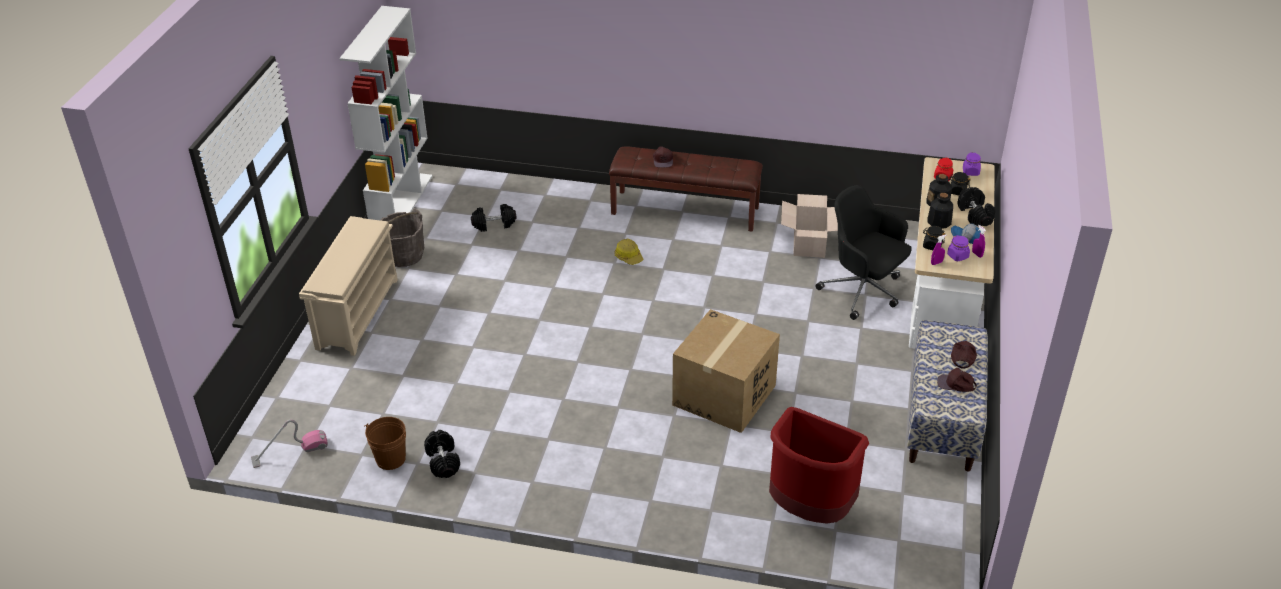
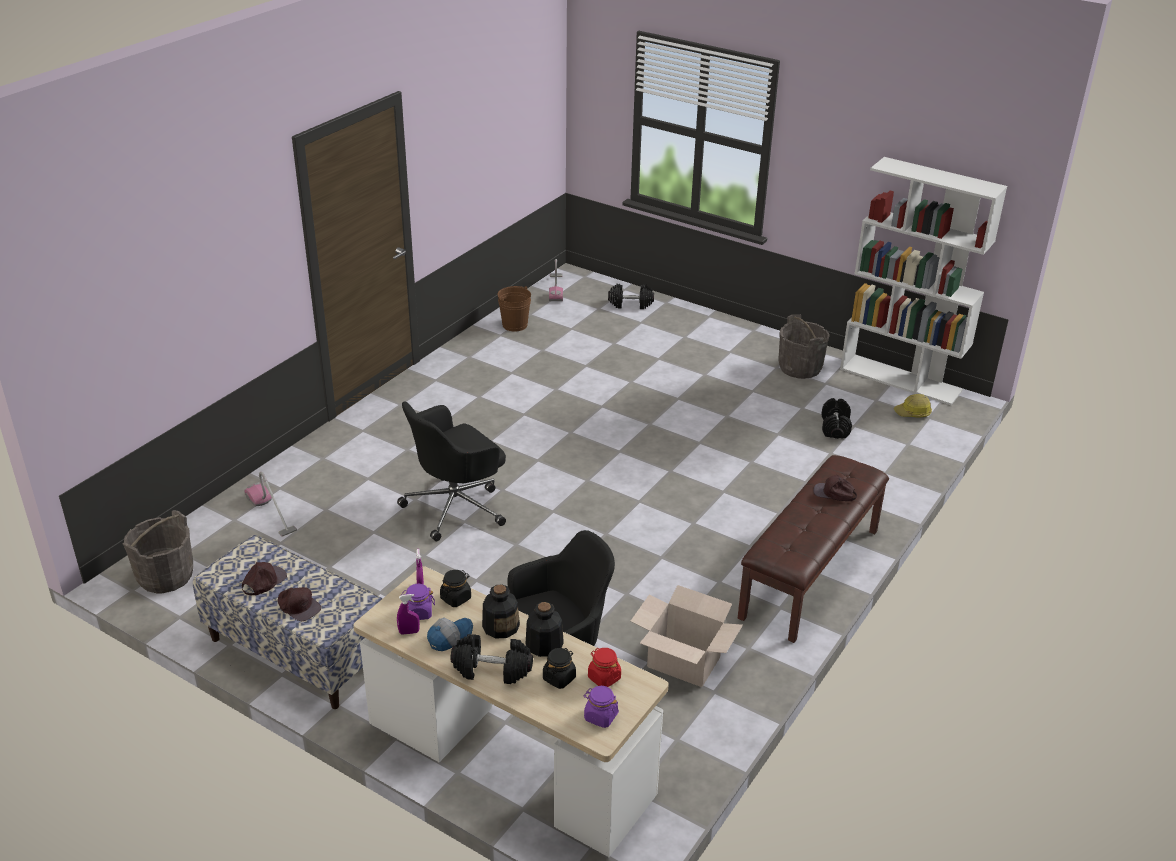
camera: 110 degrees right, 5 degrees down
beige shoe rack [299,216,398,356] -> none
black dumbbell [424,430,460,478] -> black dumbbell moved to [608,284,654,309]
hard hat [614,239,643,265] -> hard hat moved to [894,394,932,417]
cardboard box [672,309,780,433] -> black office chair [397,402,506,541]
red trash can [769,407,869,523] -> vacuum cleaner [244,472,297,537]
none -> grey bucket [123,510,193,593]

